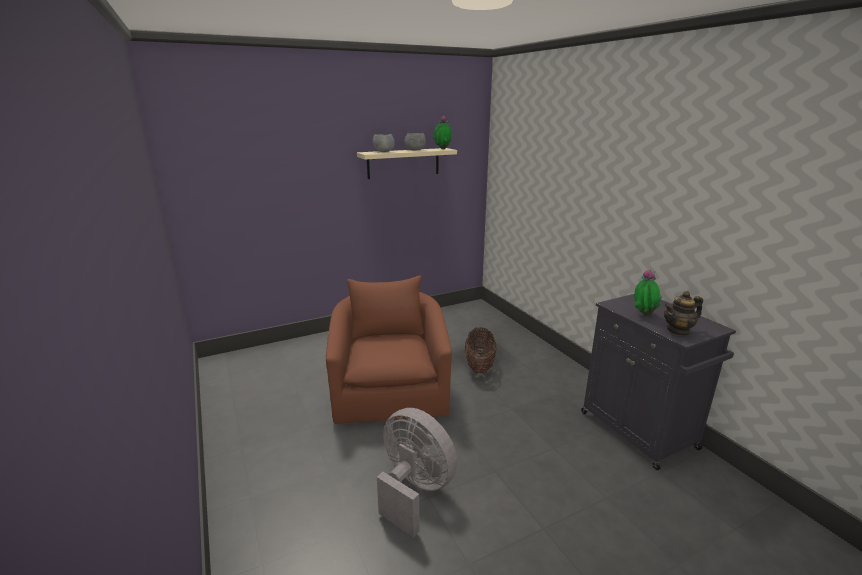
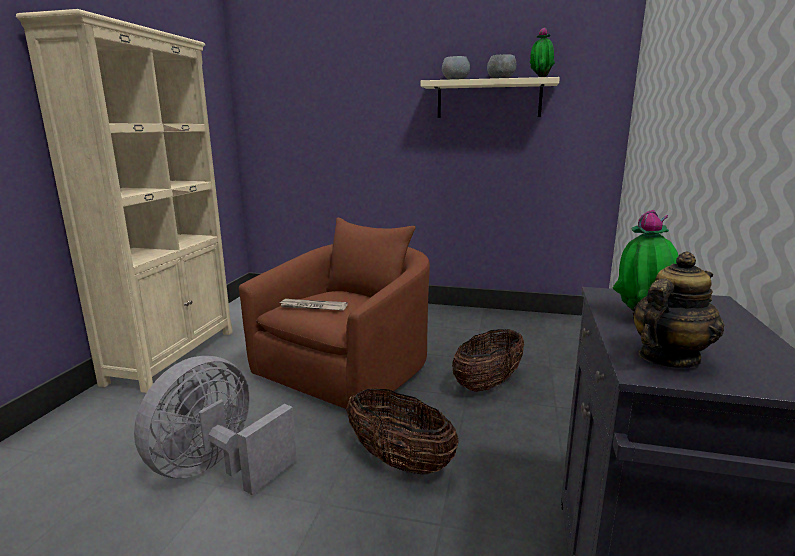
camera: 40 degrees right, 5 degrees down
grey fan [377,408,457,538] -> grey fan turned 135 degrees counterclockwise [134,356,297,495]
teapot [664,291,703,336] -> teapot turned 120 degrees clockwise [632,251,724,368]
none -> beige bookcase [16,9,233,393]
none -> newspaper [278,299,348,310]
none -> basket [346,388,459,475]

